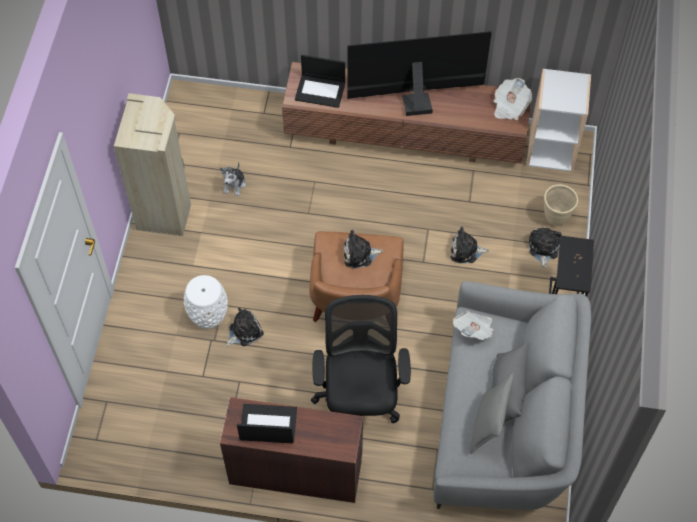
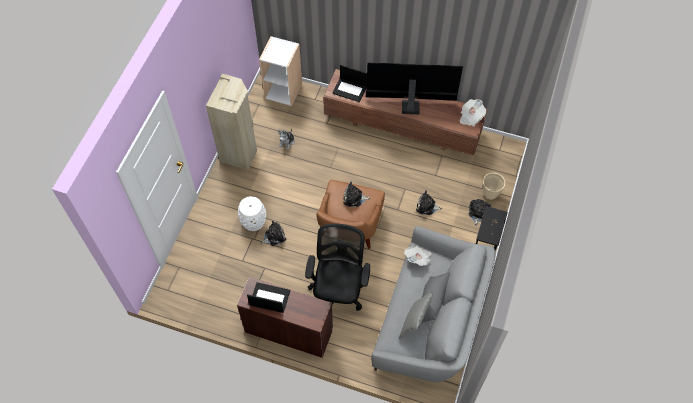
camera: 10 degrees right, 0 degrees up
bookcase [527,69,591,172] -> bookcase moved to [259,36,302,106]

